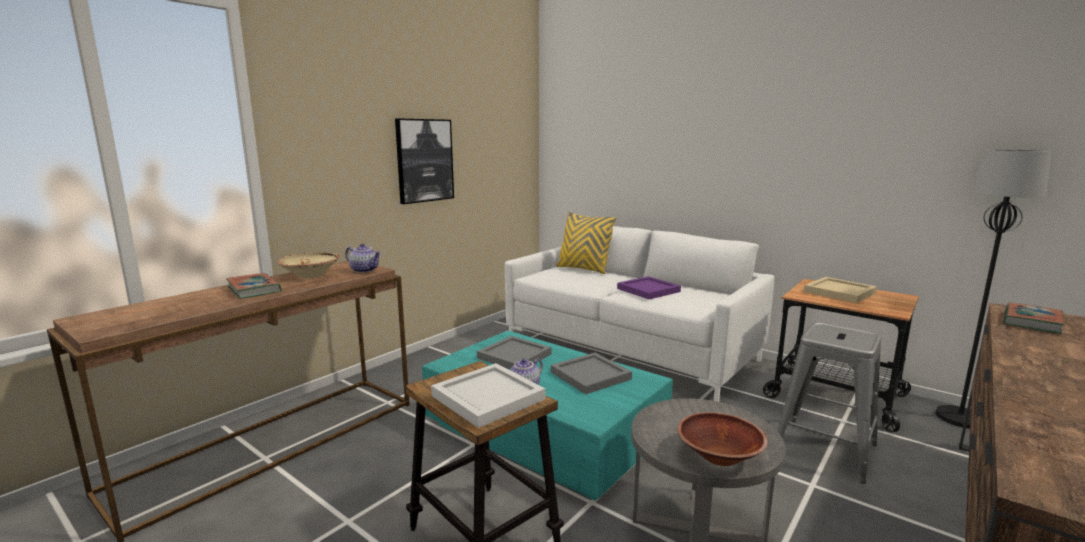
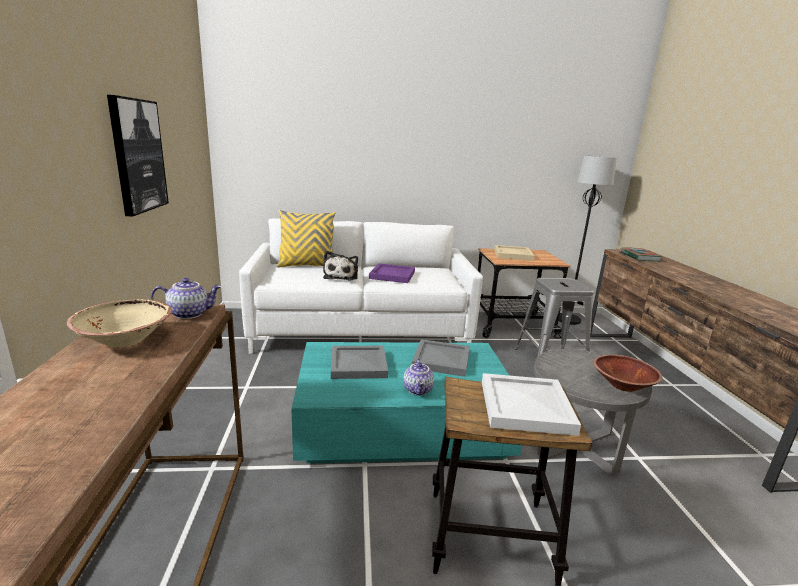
camera: 45 degrees left, 5 degrees up
book [226,273,282,299] -> none
none -> plush toy [323,251,358,281]

